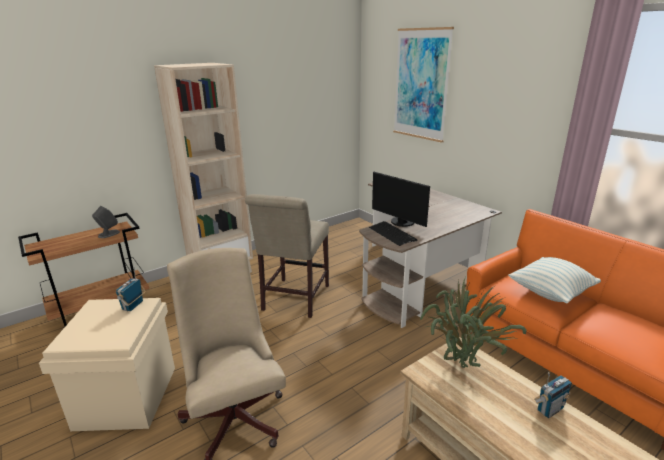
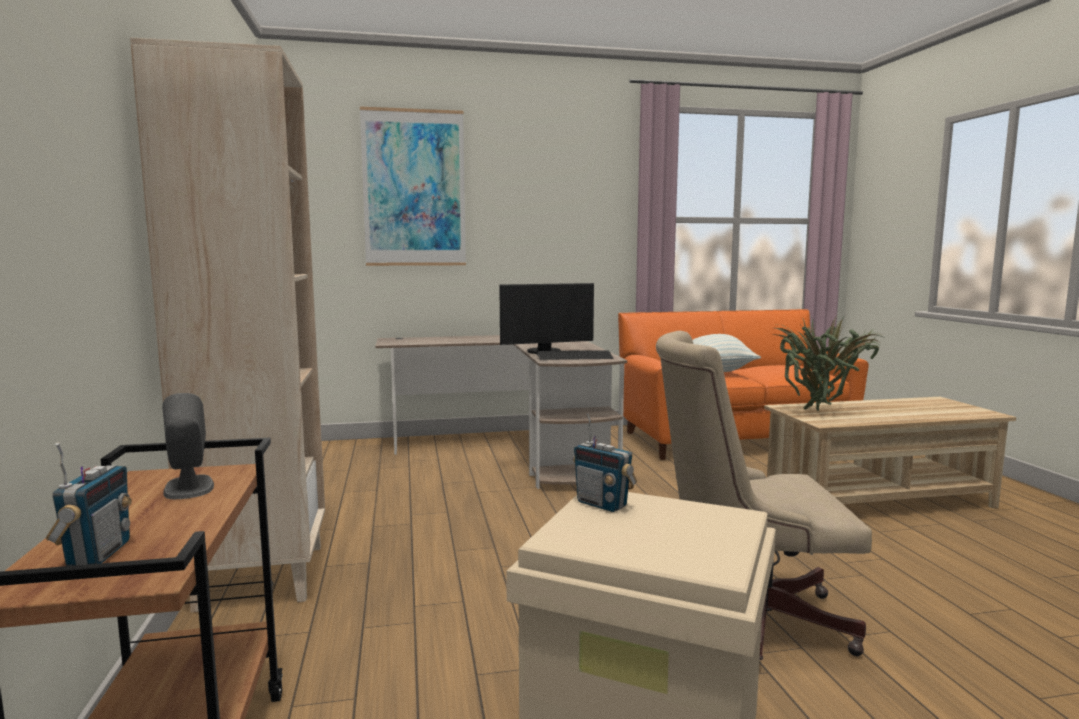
camera: 65 degrees left, 15 degrees down
beige chair [245,194,329,318] -> none
radio [534,372,572,418] -> radio moved to [46,442,132,566]

